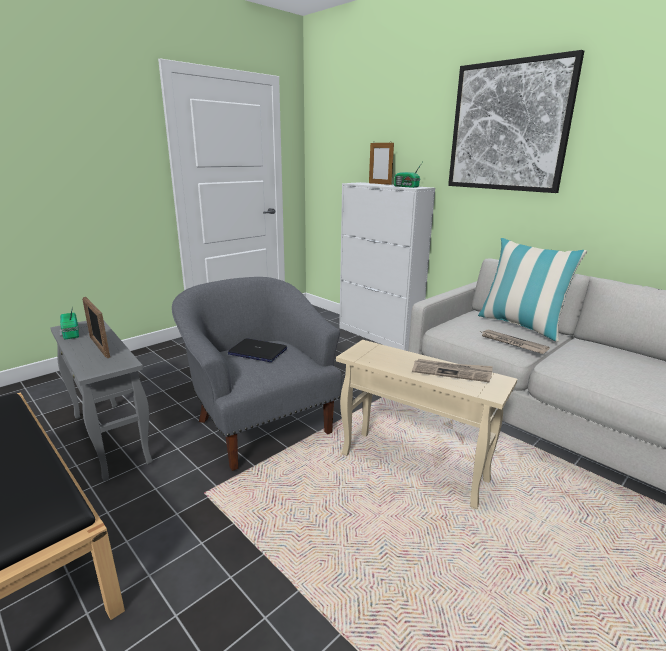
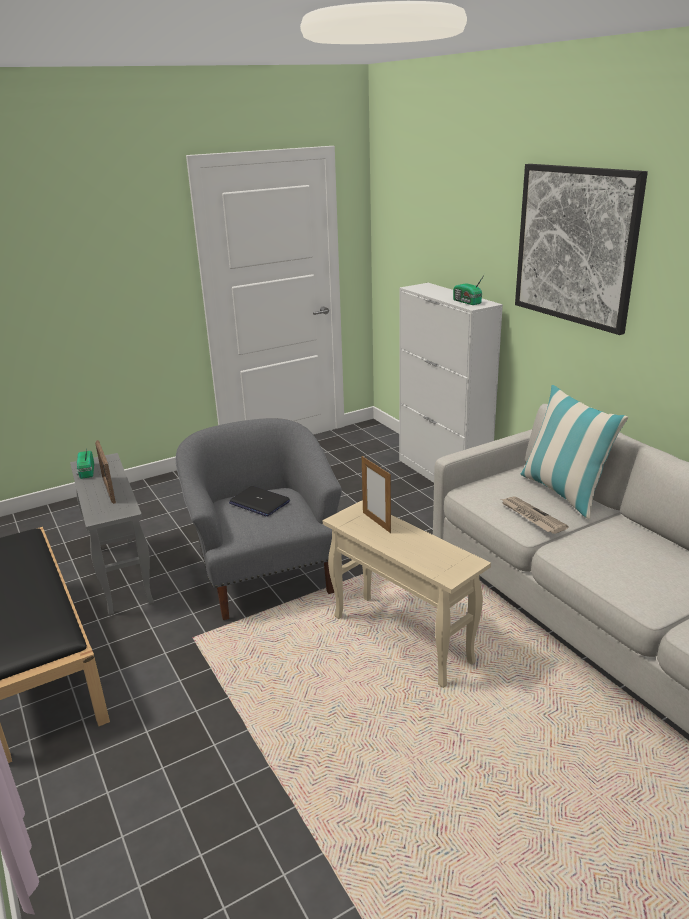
camera: 15 degrees right, 5 degrees up
picture frame [369,142,394,185] -> picture frame moved to [362,456,391,533]
newspaper [412,359,493,382] -> none

